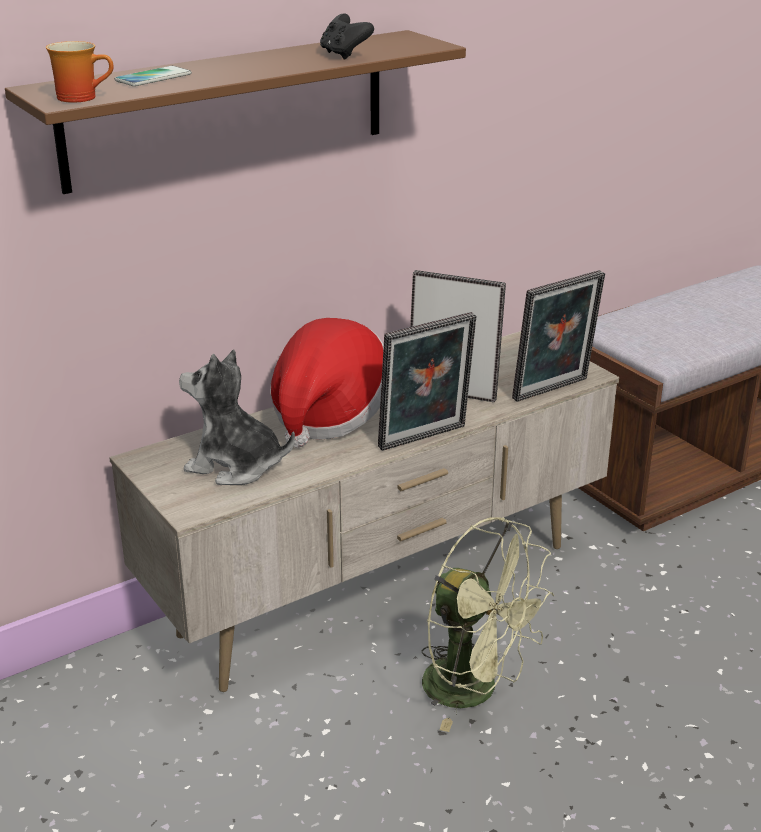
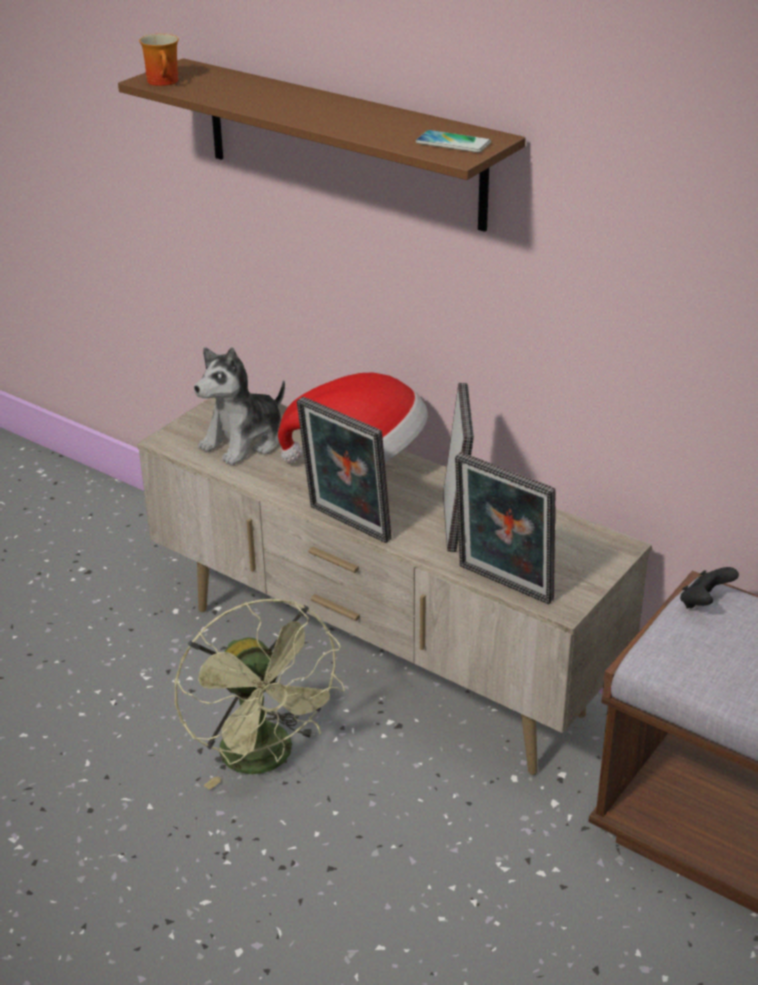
camera: 70 degrees right, 5 degrees up
phone [115,66,192,86] -> phone moved to [416,130,491,153]
plush toy [179,350,295,485] -> plush toy turned 135 degrees counterclockwise [194,347,285,466]
black game controller [320,14,374,60] -> black game controller moved to [680,567,739,608]
green fan [422,517,554,732] -> green fan turned 45 degrees counterclockwise [174,599,345,790]

